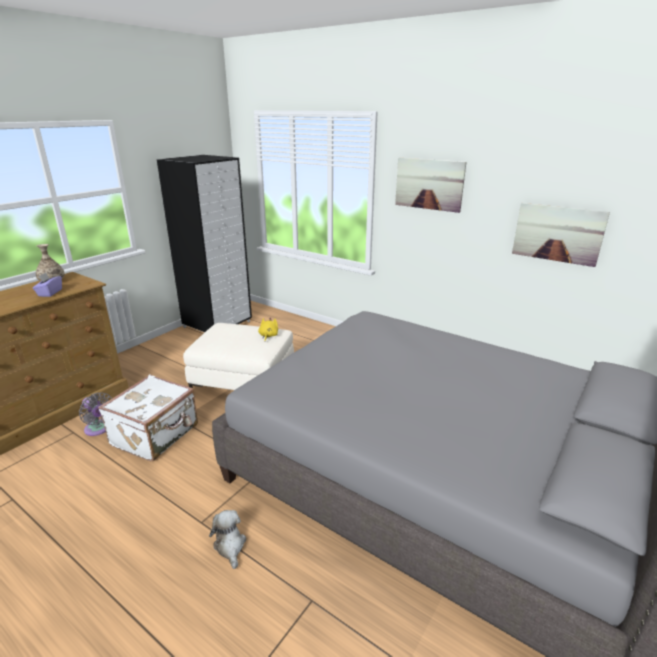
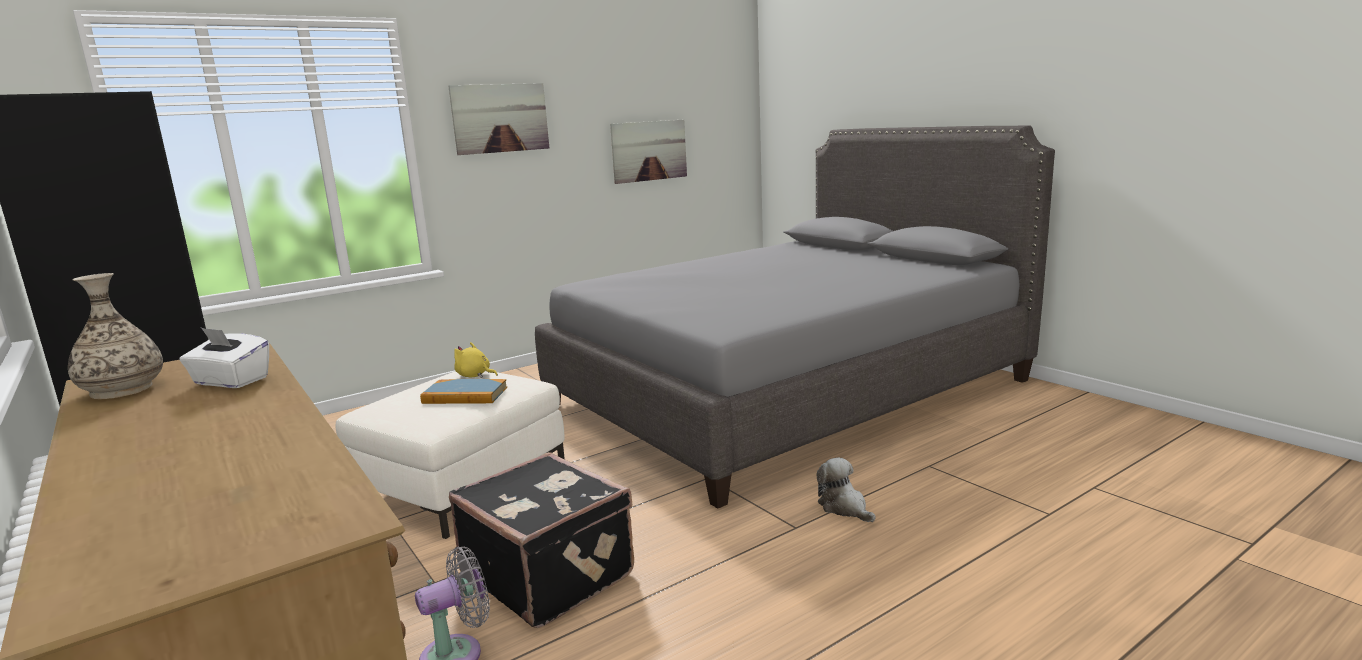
camera: 70 degrees left, 10 degrees down
purple tissue box [33,272,62,297] -> white tissue box [179,328,269,388]
white suitcase [98,375,198,461] -> black suitcase [449,452,634,628]
plush toy [209,510,246,569] -> plush toy turned 60 degrees clockwise [816,458,876,522]
none -> book [420,379,507,404]

